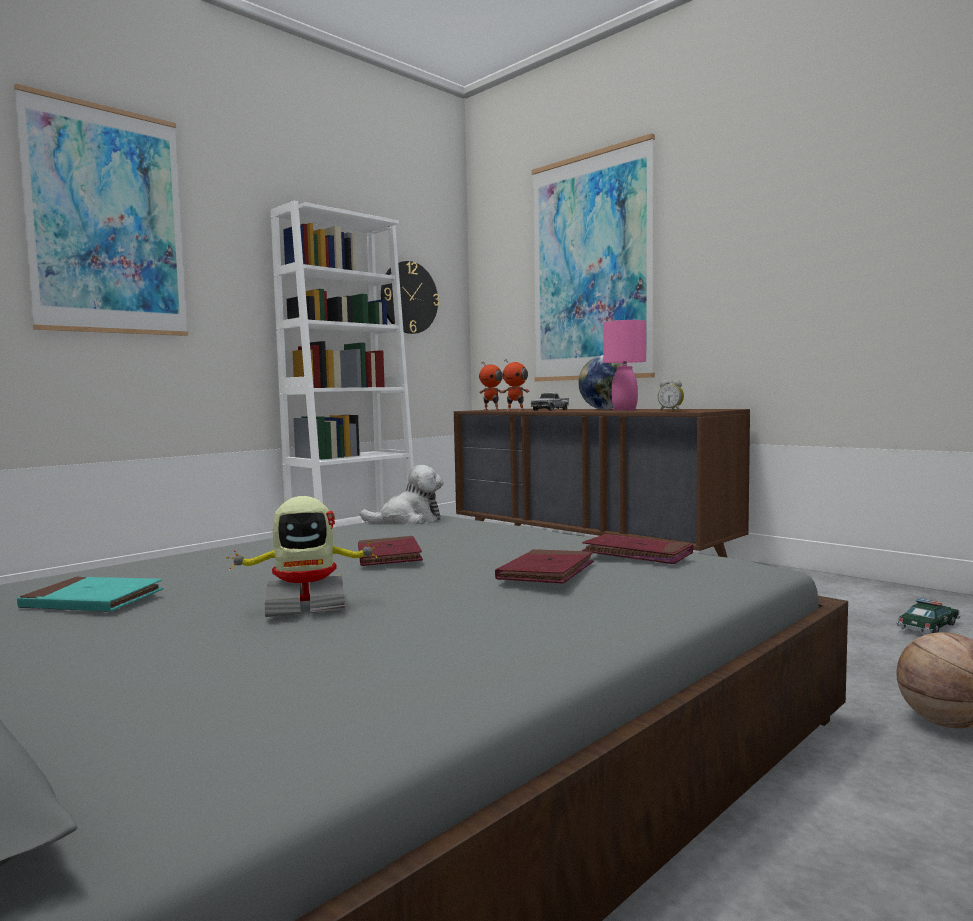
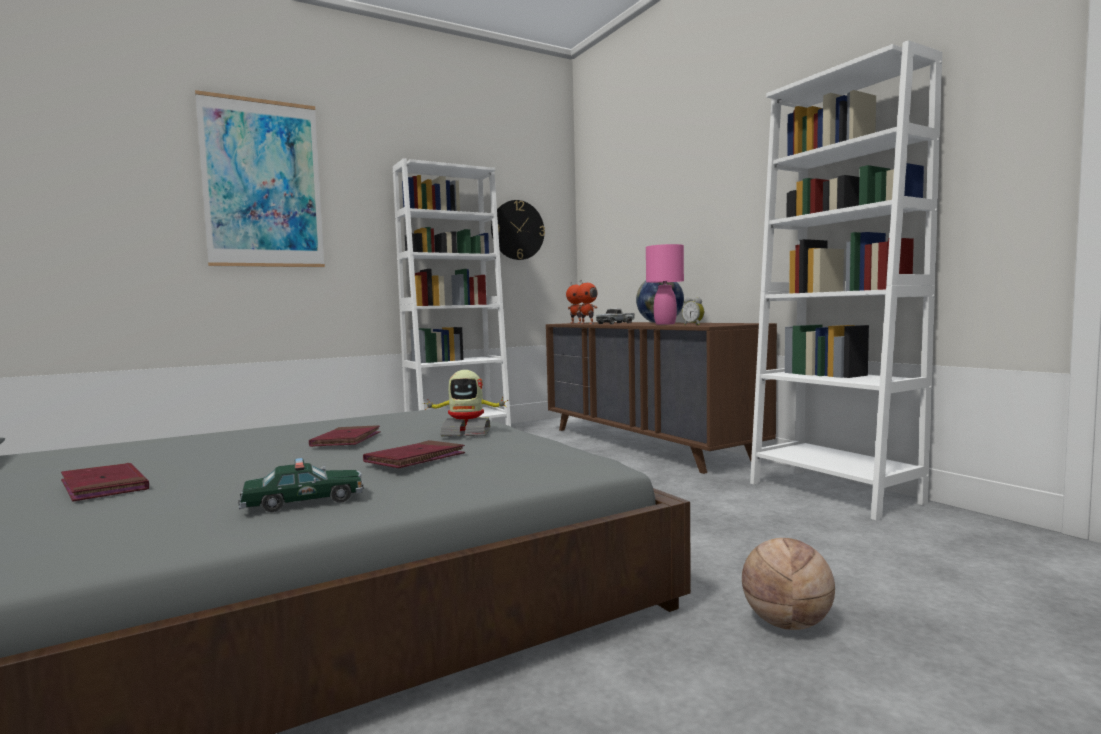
camera: 15 degrees right, 0 degrees up
turquoise book [17,577,164,612] -> none
toy robot [226,496,379,617] -> toy robot moved to [423,370,508,437]
plush toy [360,465,444,524] -> none
picture [531,133,655,381] -> none
red book [582,534,693,564] -> red book moved to [61,463,149,501]
toy car [896,598,961,634] -> toy car moved to [238,458,363,512]
none -> white bookcase [750,40,942,520]

